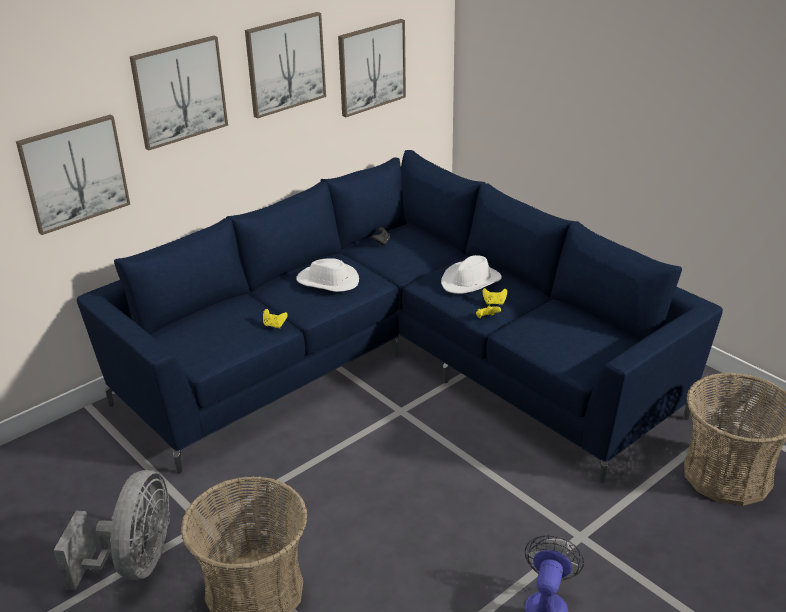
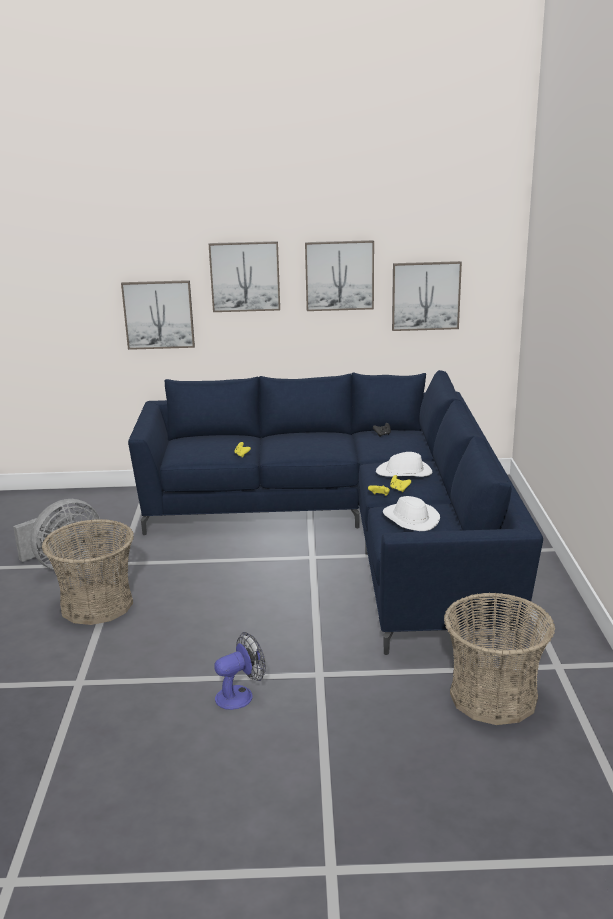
camera: 40 degrees right, 10 degrees down
white hat [297,258,359,292] -> white hat moved to [383,496,440,531]

